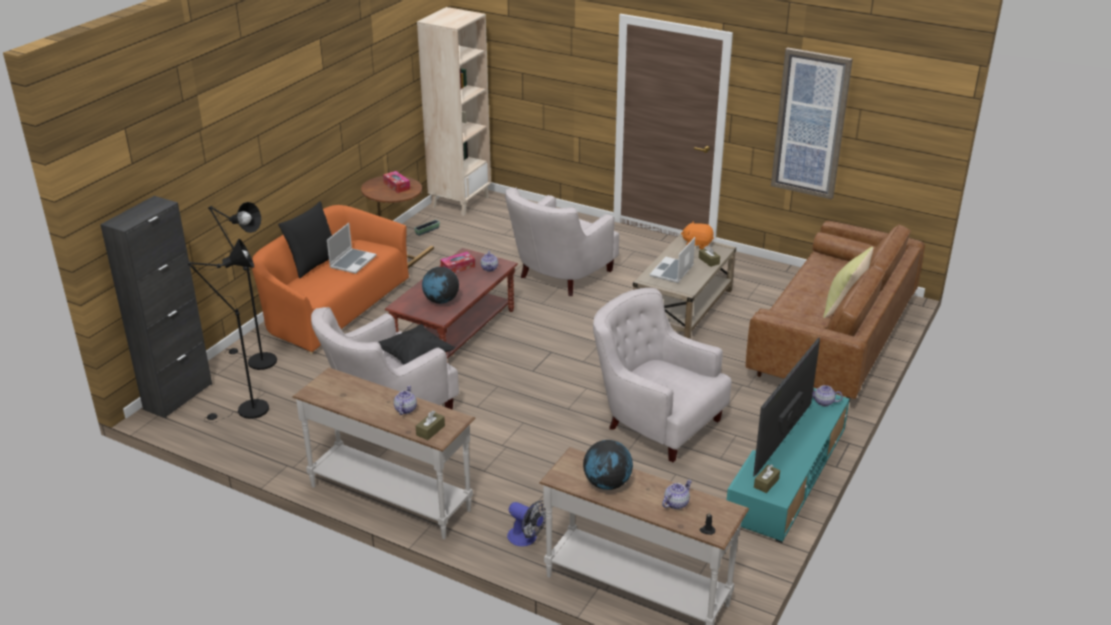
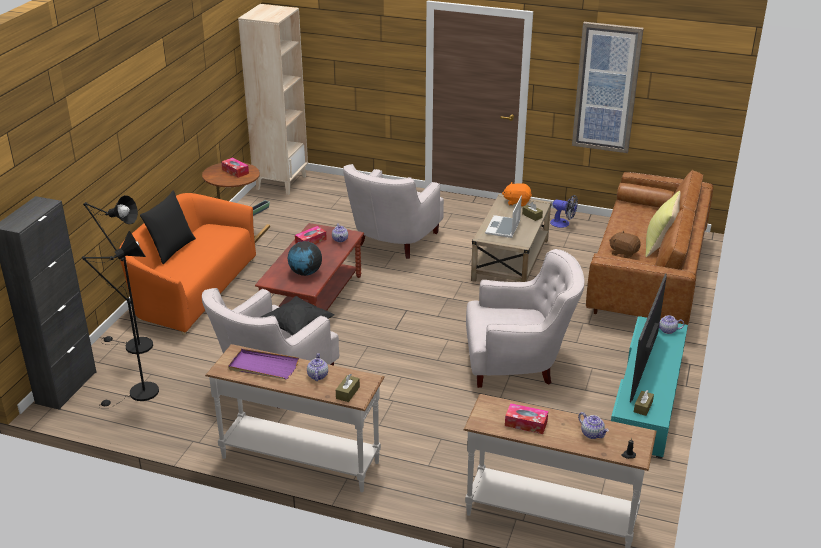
camera: 10 degrees left, 0 degrees up
laptop [327,223,377,274] -> none
fan [507,500,546,547] -> fan moved to [550,195,578,228]
globe [583,440,633,490] -> tissue box [505,403,548,434]
white armchair [593,288,732,462] -> white armchair turned 150 degrees clockwise [466,249,584,388]
teapot [662,480,692,509] -> teapot turned 105 degrees clockwise [578,412,609,439]
none -> purple tray [228,349,299,379]
none -> brown plush toy [609,231,641,258]

